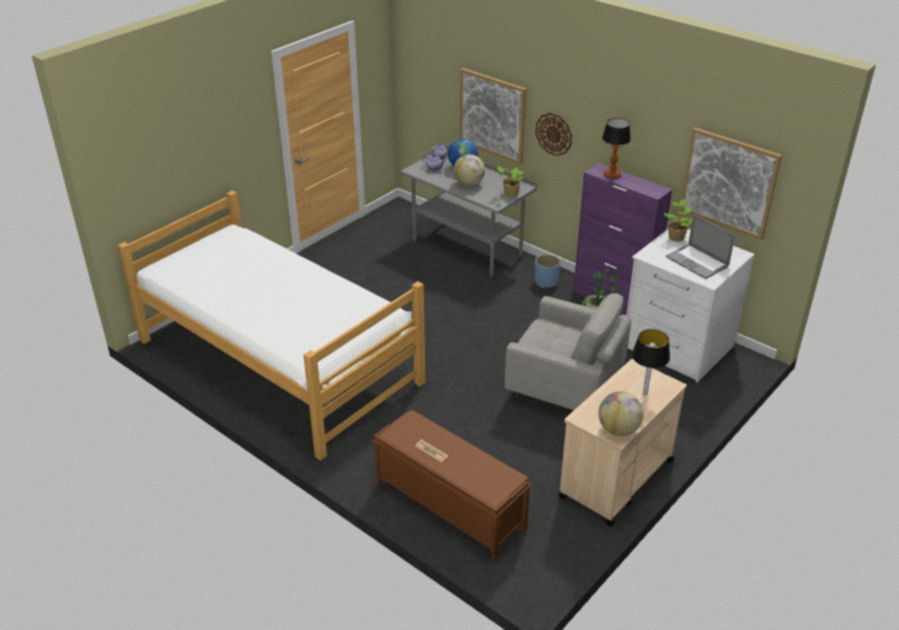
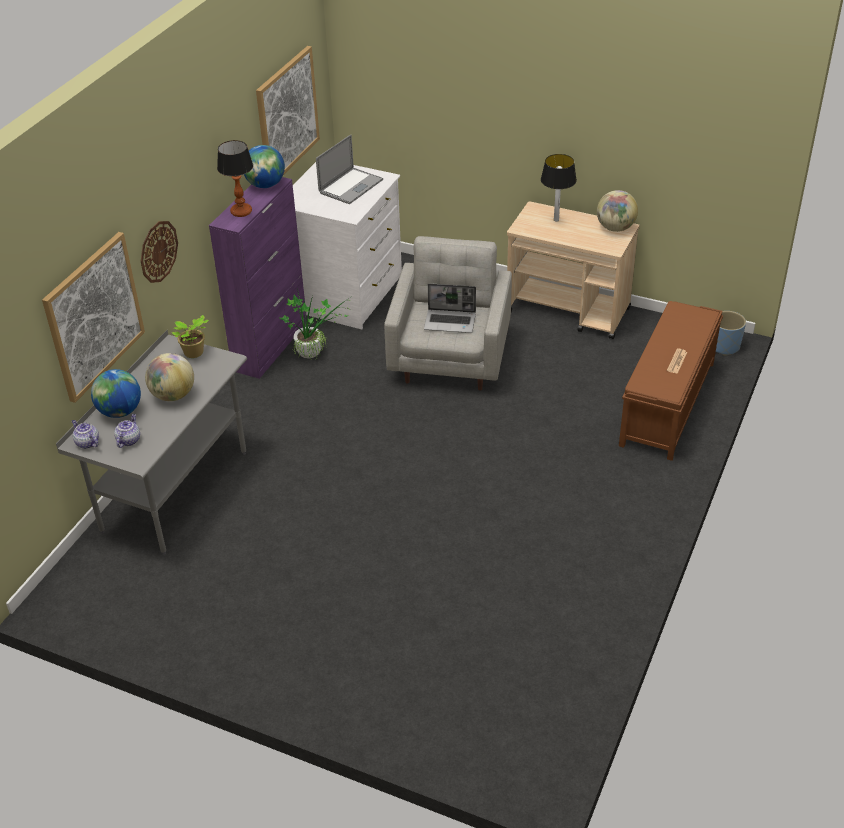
camera: 105 degrees left, 5 degrees up
bed [118,191,425,461] -> none
blue planter [535,254,561,288] -> blue planter moved to [716,311,746,356]
potted plant [664,199,692,242] -> none
none -> globe [244,145,285,188]
none -> laptop [424,283,476,333]

